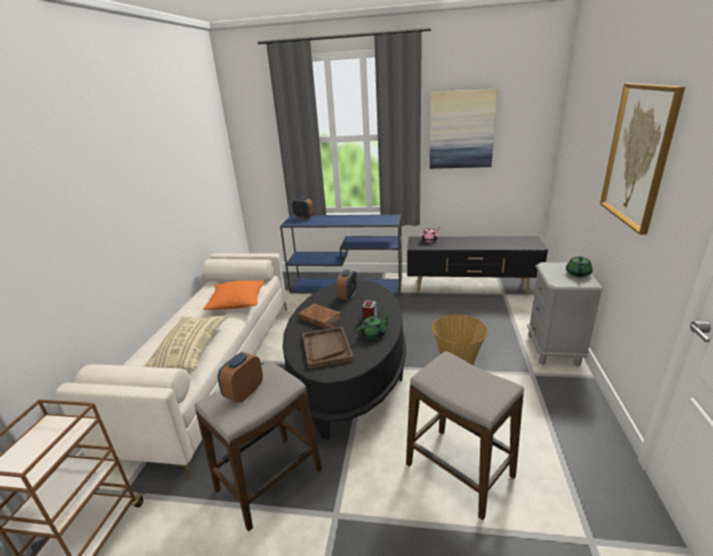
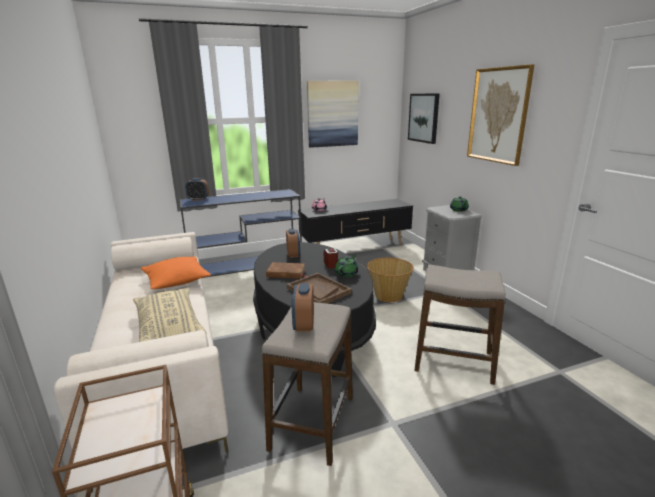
camera: 30 degrees left, 5 degrees down
none -> picture [408,93,440,144]

